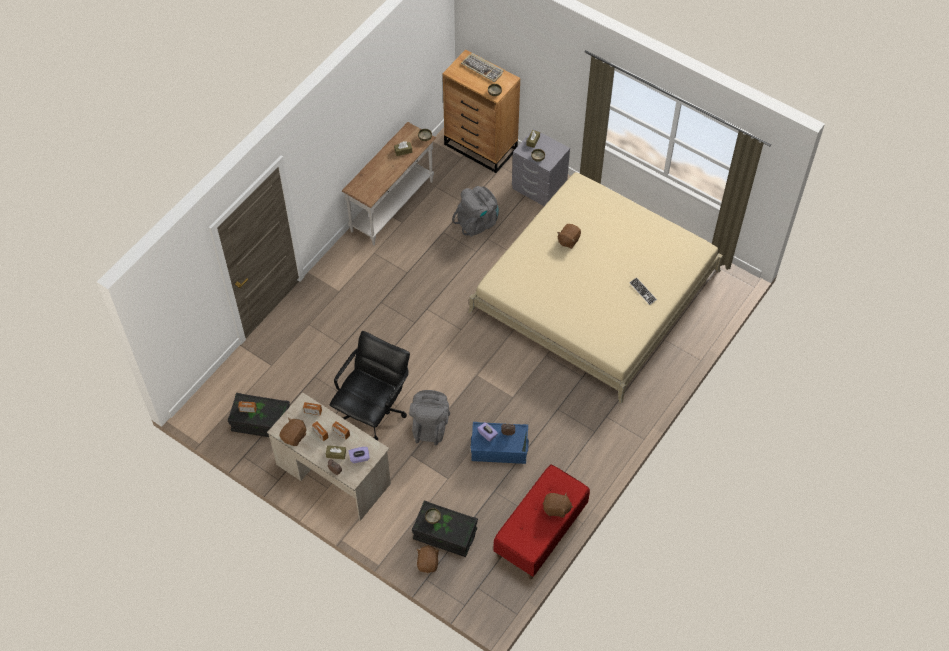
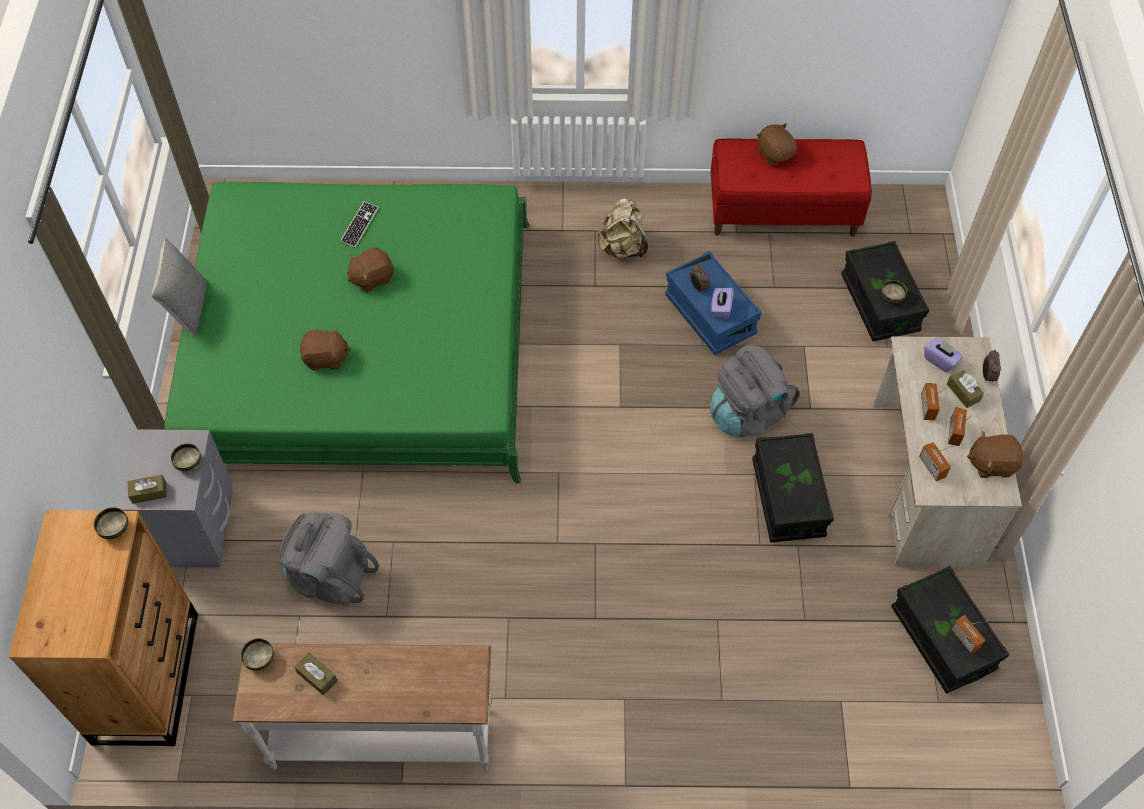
camera: 125 degrees left, 0 degrees up
black office chair [330,331,410,441] -> black storage box [752,433,834,543]
brown plush toy [417,545,439,573] -> brown plush toy moved to [347,247,394,293]
keyboard [461,53,503,82] -> none
beige bed [468,172,723,404] -> green bed [164,182,529,483]
none -> grey pillow [151,238,207,337]
none -> beige backpack [597,198,648,259]

